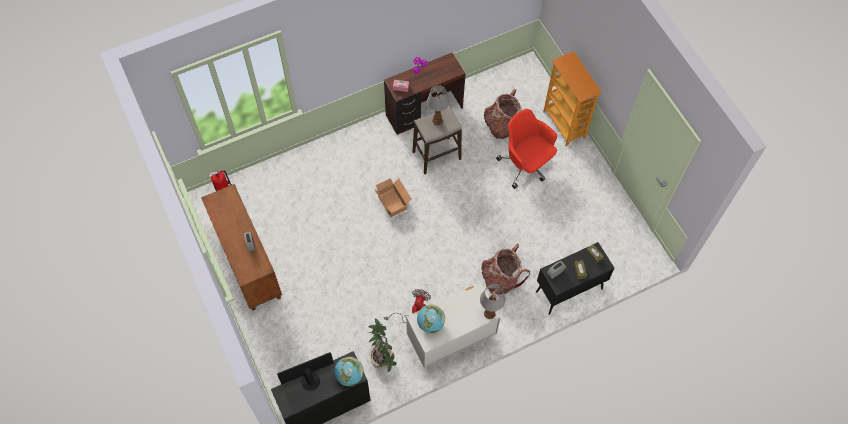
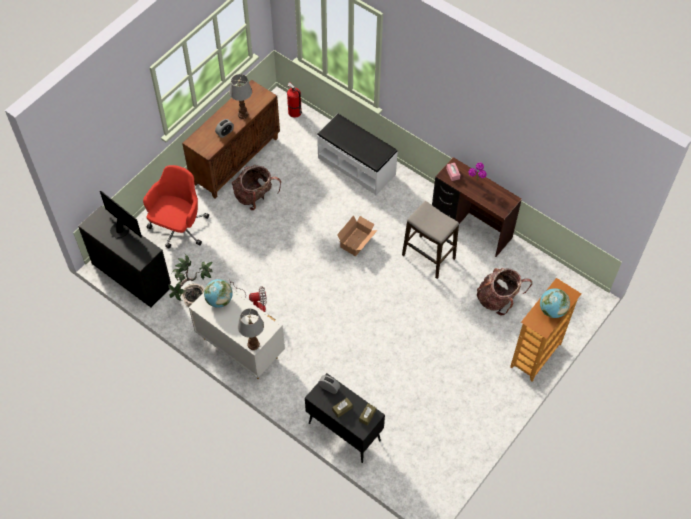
camera: 65 degrees right, 5 degrees down
globe [334,357,364,386] -> globe moved to [540,288,570,318]
table lamp [427,85,450,125] -> table lamp moved to [229,74,252,119]
backpack [482,244,530,295] -> backpack moved to [232,165,281,210]
red office chair [496,109,557,189] -> red office chair moved to [143,165,209,249]
none -> white bench [317,113,398,195]

